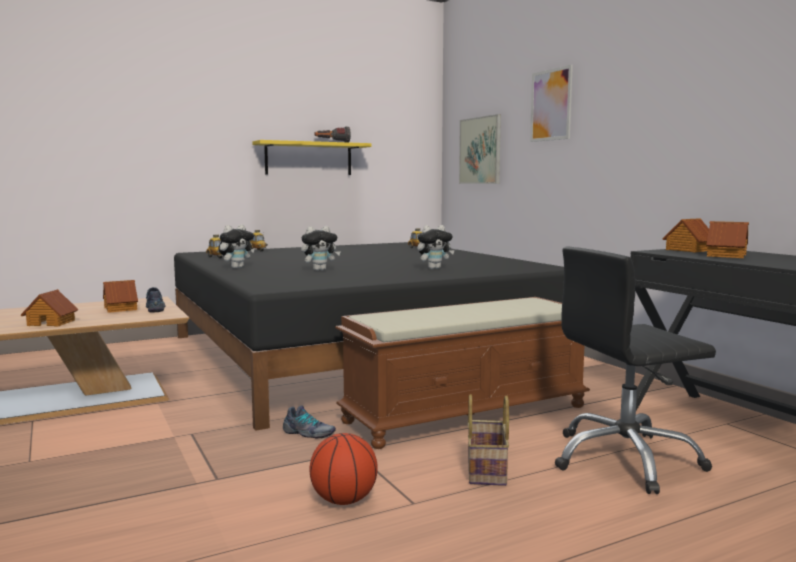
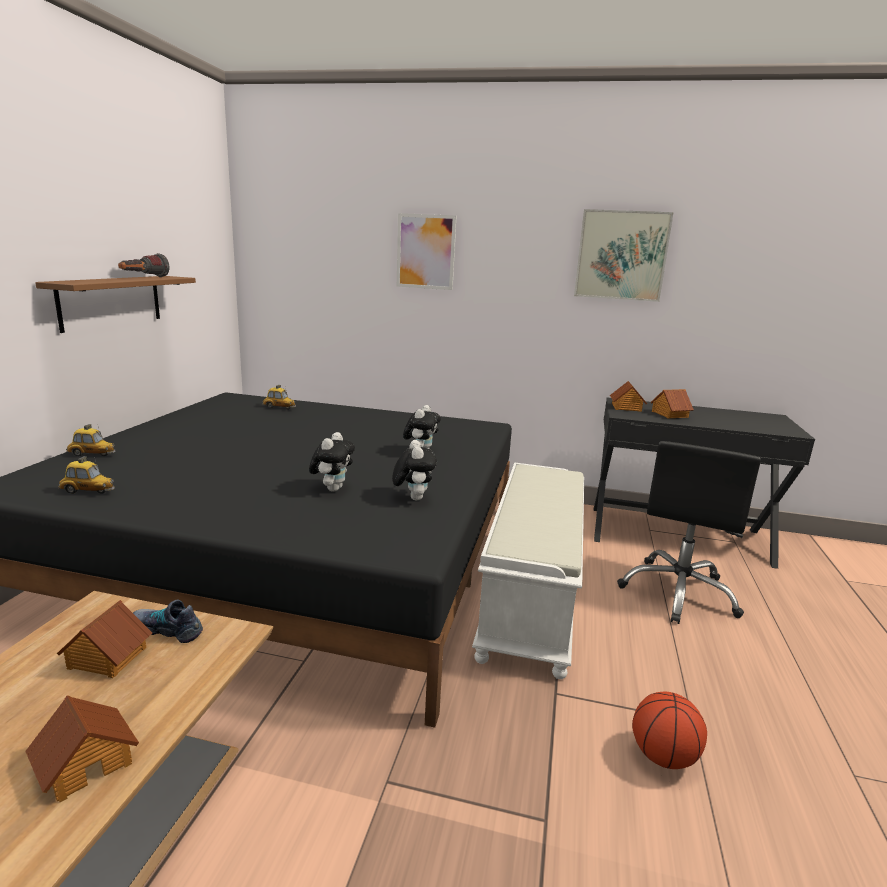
camera: 50 degrees left, 10 degrees up
plush toy [218,225,254,269] -> plush toy moved to [392,440,437,501]
yellow shelf [252,140,372,175] -> brown shelf [35,276,196,333]
shoe [283,405,336,439] -> none
brown bench [335,297,590,449] -> white bench [472,462,584,679]
picture [459,114,501,184] -> picture moved to [574,209,674,302]
basket [468,394,509,486] -> none

